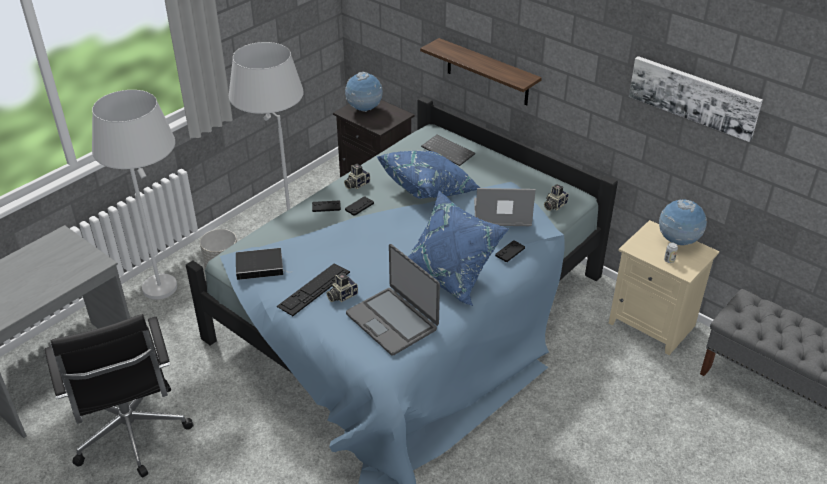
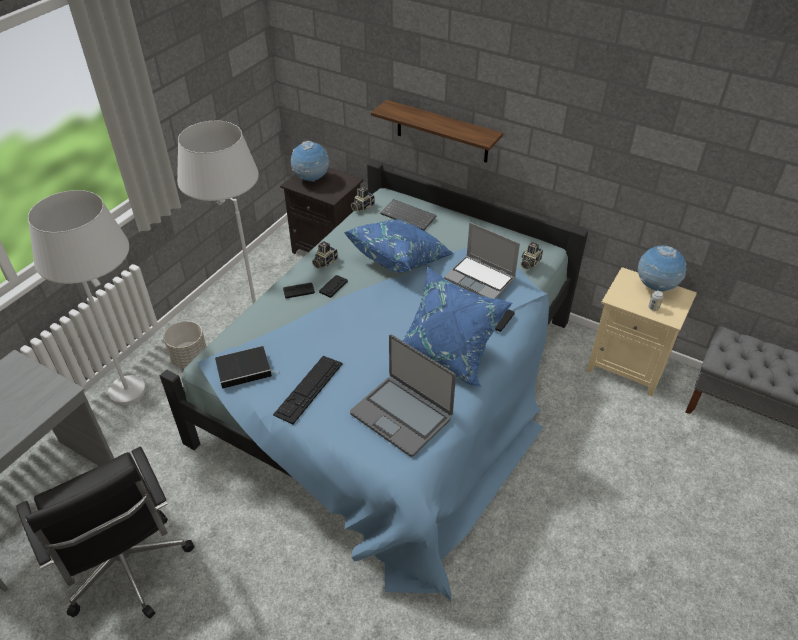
camera: 10 degrees left, 5 degrees up
camera [327,273,358,302] -> camera moved to [351,187,375,212]
laptop [474,188,536,226] -> laptop turned 135 degrees counterclockwise [444,222,520,299]
picture [629,56,763,142] -> none

